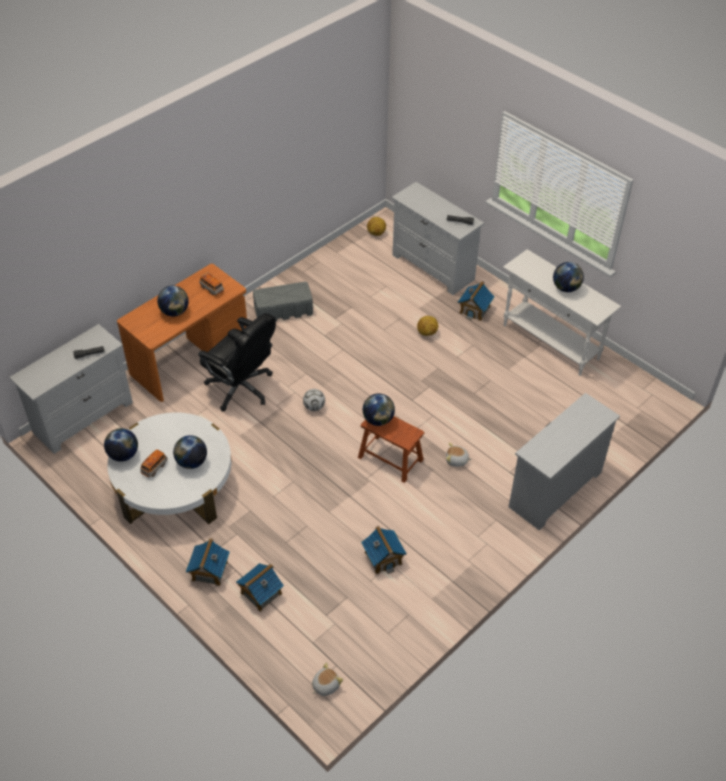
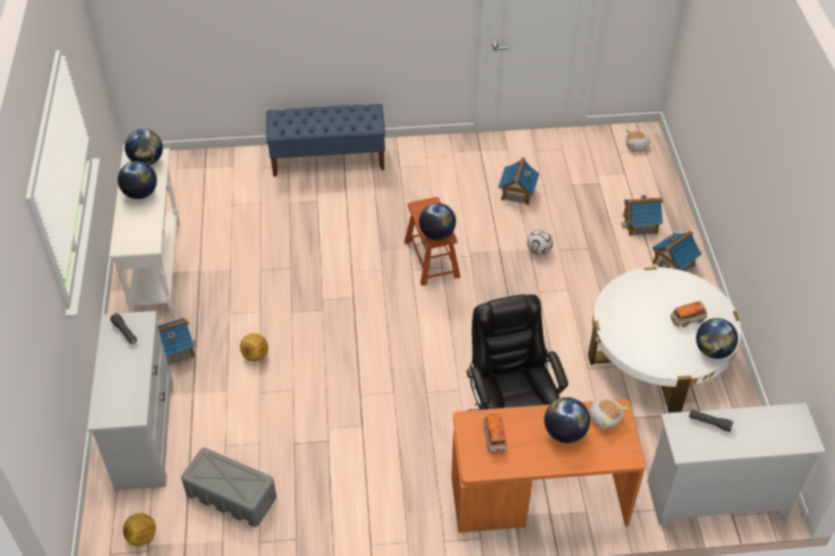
camera: 140 degrees left, 0 degrees up
globe [173,435,207,469] -> globe moved to [125,129,163,165]
grey storage box [253,282,313,321] -> grey storage box moved to [181,448,277,527]
football [303,389,325,411] -> football moved to [527,229,553,255]
plush toy [446,443,472,467] -> plush toy moved to [589,398,629,429]
white dresser [509,393,620,530] -> blue bench [266,104,385,177]

